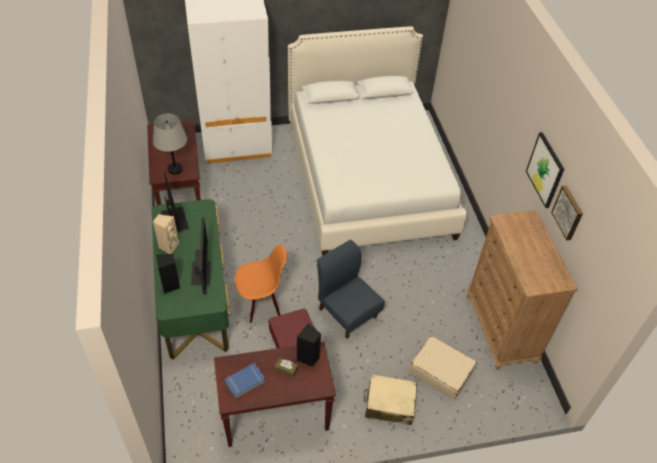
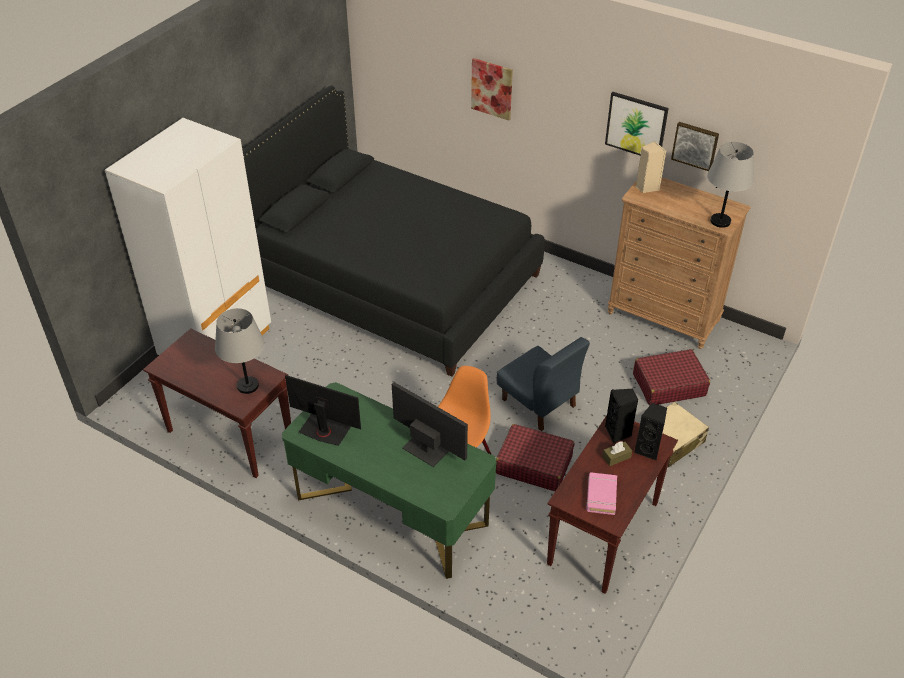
camera: 45 degrees left, 5 degrees down
beige speaker [153,214,179,254] -> beige speaker moved to [636,141,666,193]
black speaker [156,254,180,294] -> black speaker moved to [634,403,667,461]
blue book [225,363,266,399] -> pink book [586,472,617,515]
white bed [288,27,467,255] -> black bed [242,86,545,377]
blue chair [317,240,385,338] -> blue chair turned 135 degrees counterclockwise [496,337,590,431]
beige suitcase [409,336,477,399] -> red suitcase [633,349,710,406]
none -> picture [471,58,513,121]
none -> grey table lamp [707,142,754,228]

